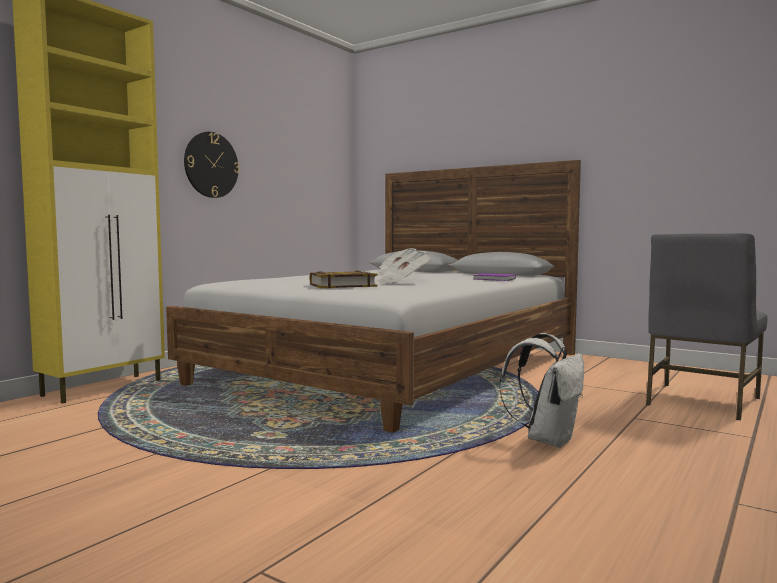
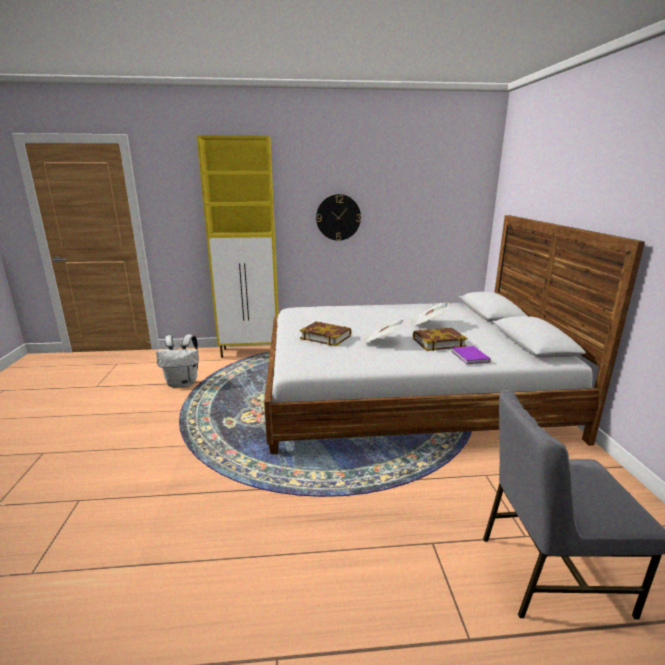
camera: 50 degrees right, 15 degrees up
white backpack [499,333,584,448] -> white backpack moved to [156,334,199,388]
none -> book [413,328,468,351]

